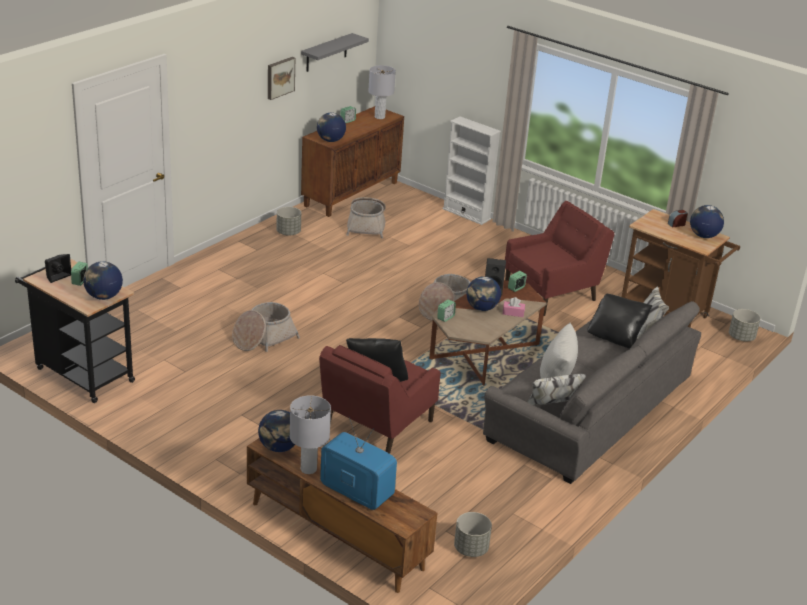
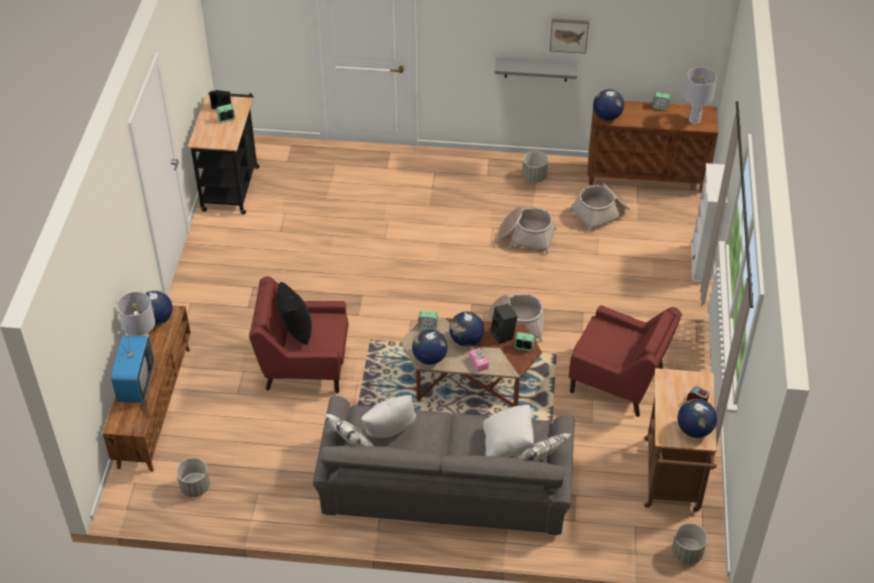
camera: 60 degrees right, 15 degrees up
globe [83,261,123,300] -> globe moved to [412,329,447,365]
basket [232,302,300,352] -> basket moved to [497,207,556,255]
grey shelf [301,33,369,72] -> grey shelf moved to [495,57,578,82]
black pillow [587,294,653,349] -> white pillow [483,405,534,457]

